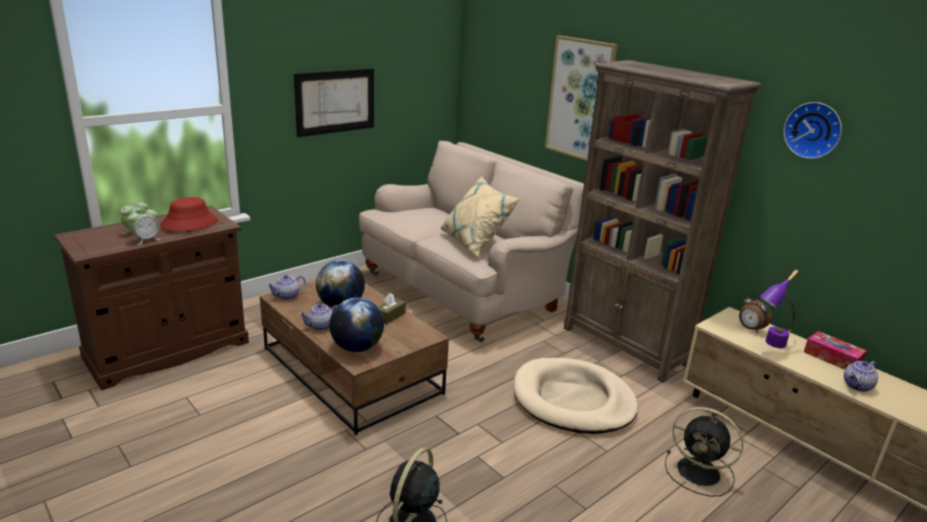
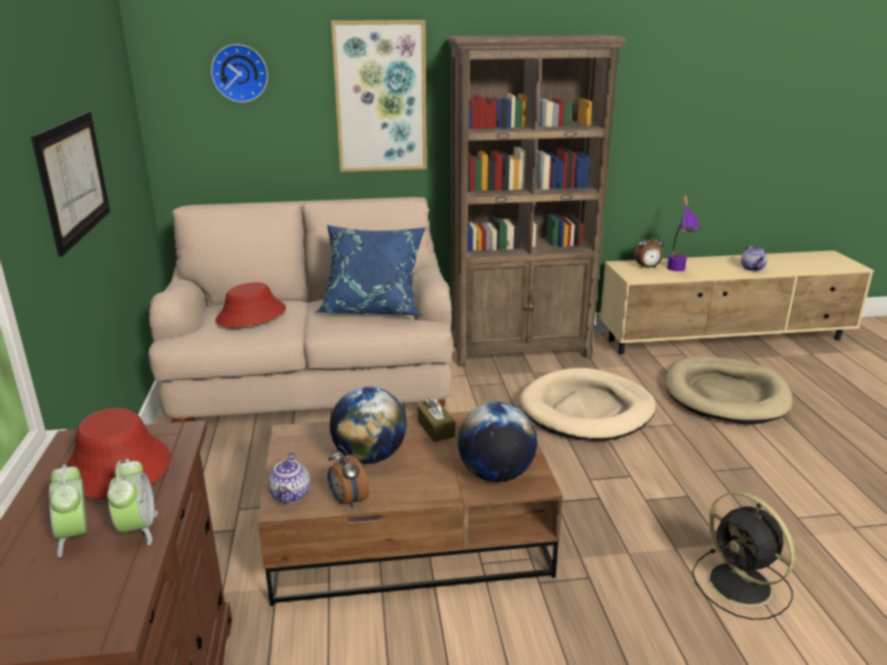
camera: 55 degrees left, 0 degrees up
teapot [299,304,338,331] -> none
beige pillow [441,176,520,257] -> blue pillow [315,225,426,316]
black fan [665,407,743,497] -> beige dog bed [666,357,792,424]
wall clock [783,102,842,159] -> wall clock moved to [211,44,268,102]
tissue box [804,331,867,370] -> none
none -> red hat [215,282,286,327]
none -> alarm clock [328,446,369,508]

